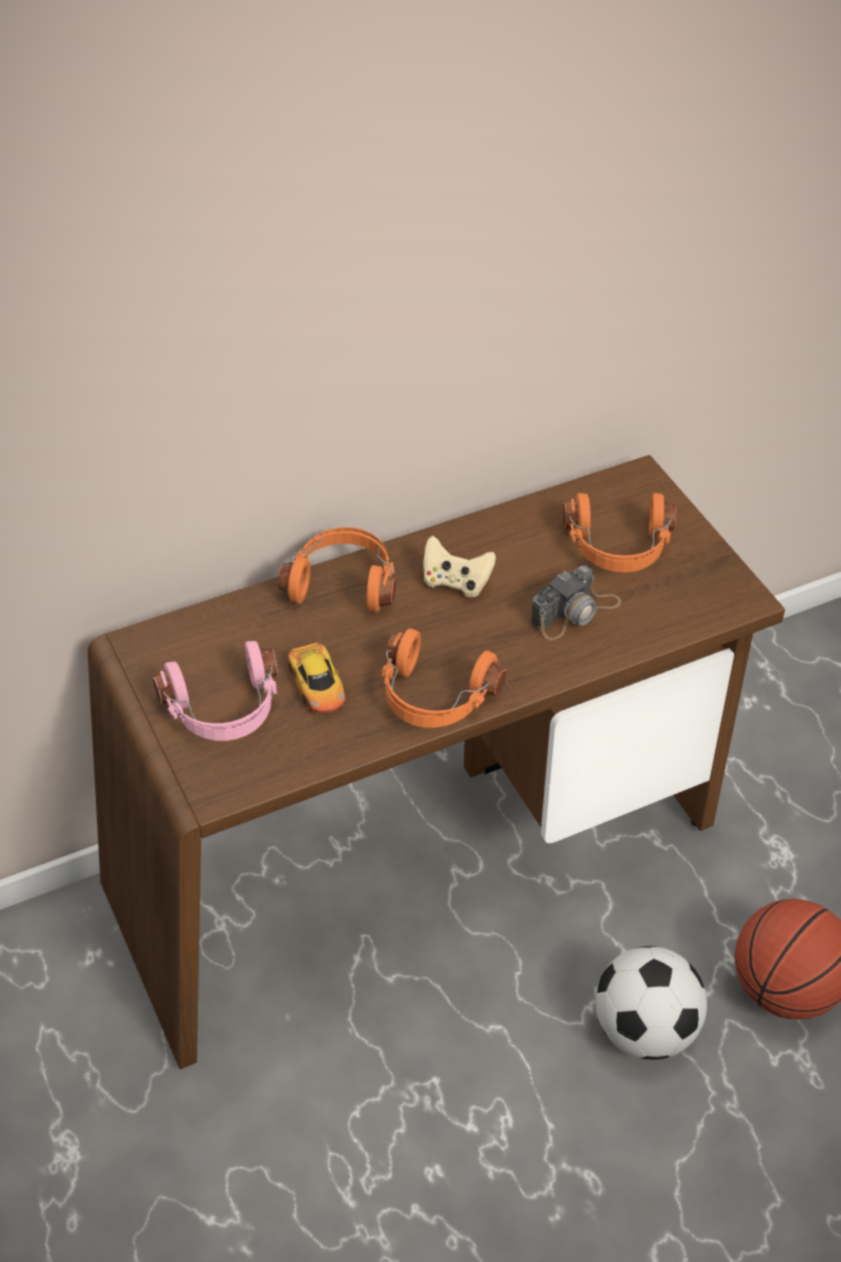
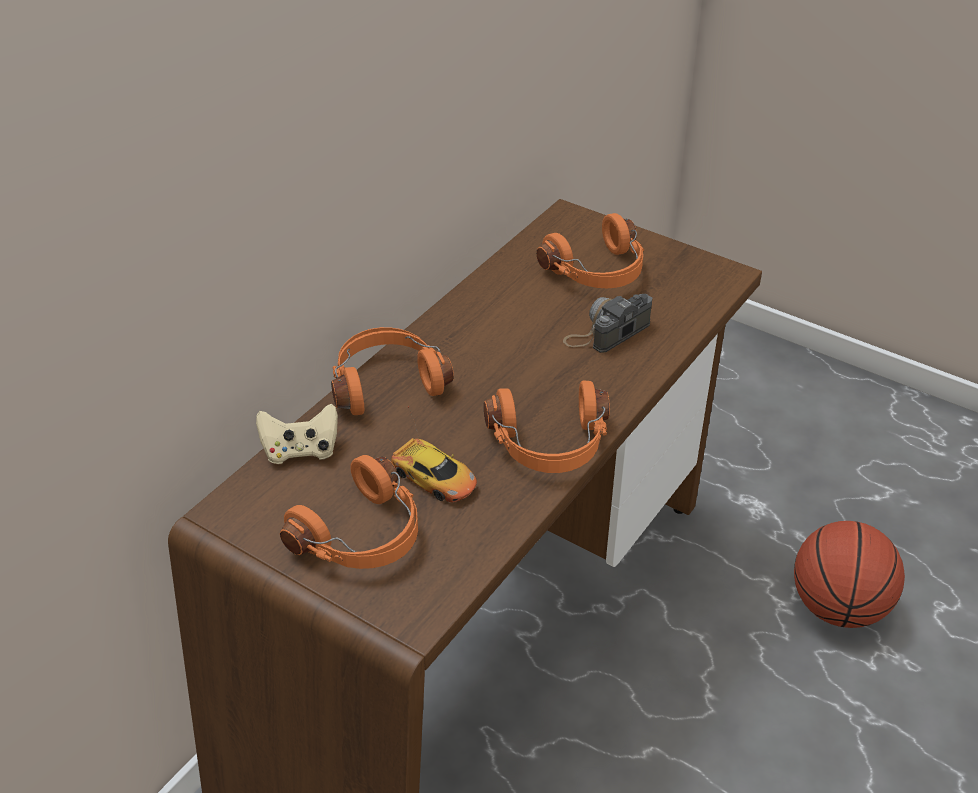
camera: 30 degrees left, 5 degrees down
pink headphones [153,641,278,741] -> orange headphones [280,455,418,569]
beige game controller [423,536,496,597] -> beige game controller moved to [256,404,338,464]
camera [531,566,621,640] -> camera turned 150 degrees counterclockwise [563,294,652,353]
football [595,946,707,1060] -> none

